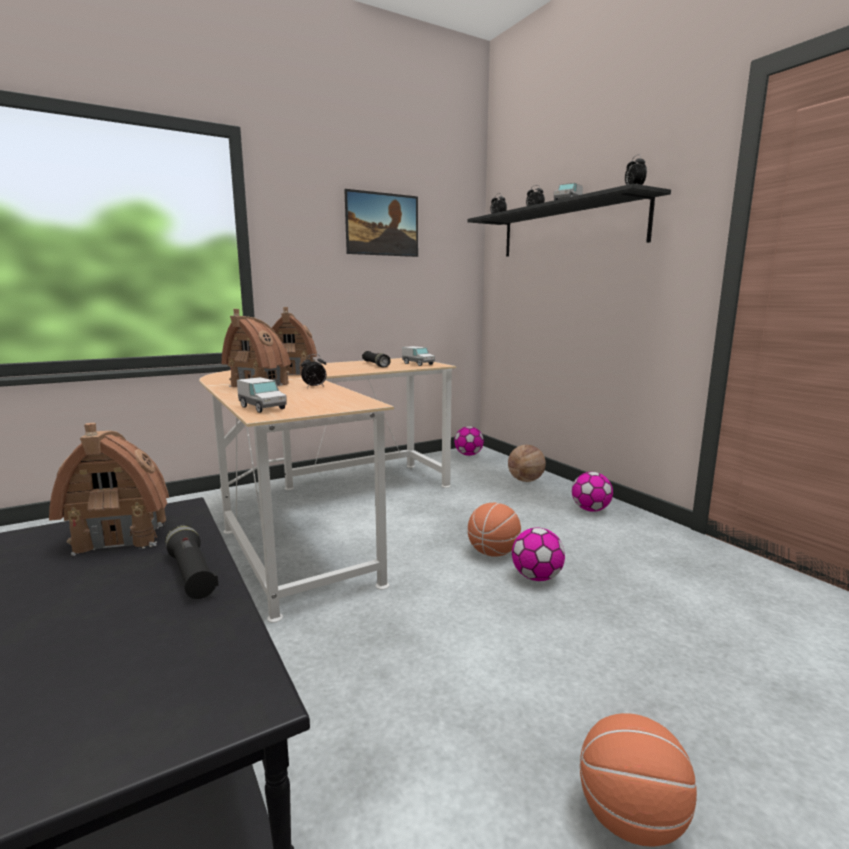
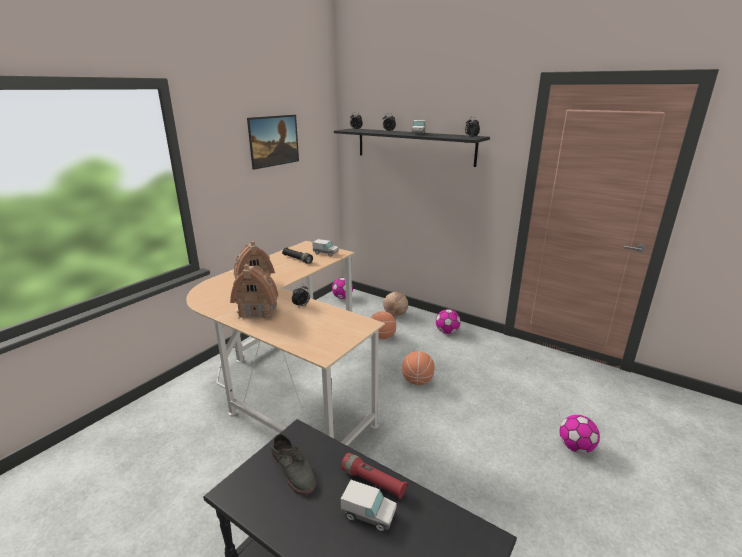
camera: 25 degrees left, 10 degrees up
toy house [49,423,169,556] -> grey shoe [271,434,315,495]
black flashlight [165,524,219,599] -> red flashlight [341,453,407,499]
toy truck [237,377,286,413] -> toy truck moved to [341,480,397,532]
football [512,528,565,581] -> football moved to [560,415,600,453]
basketball [580,713,697,847] -> basketball moved to [371,311,396,340]

